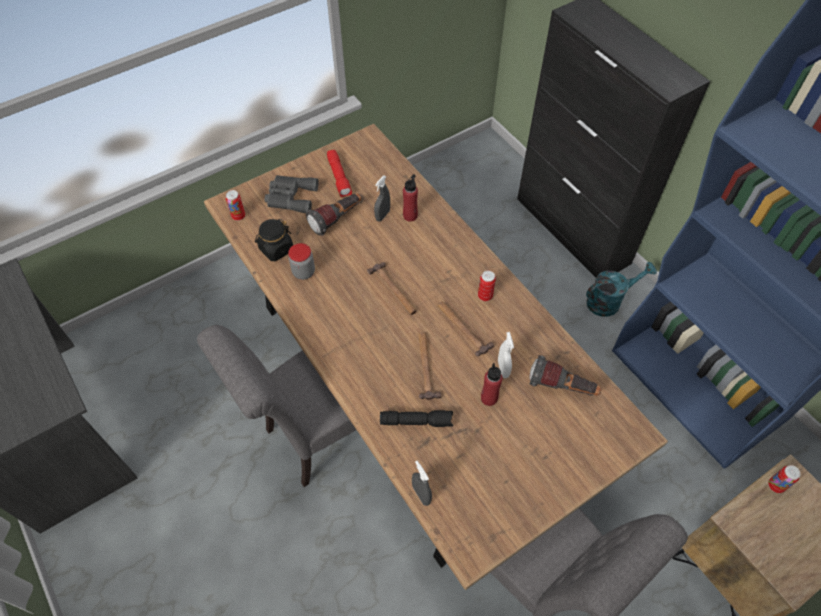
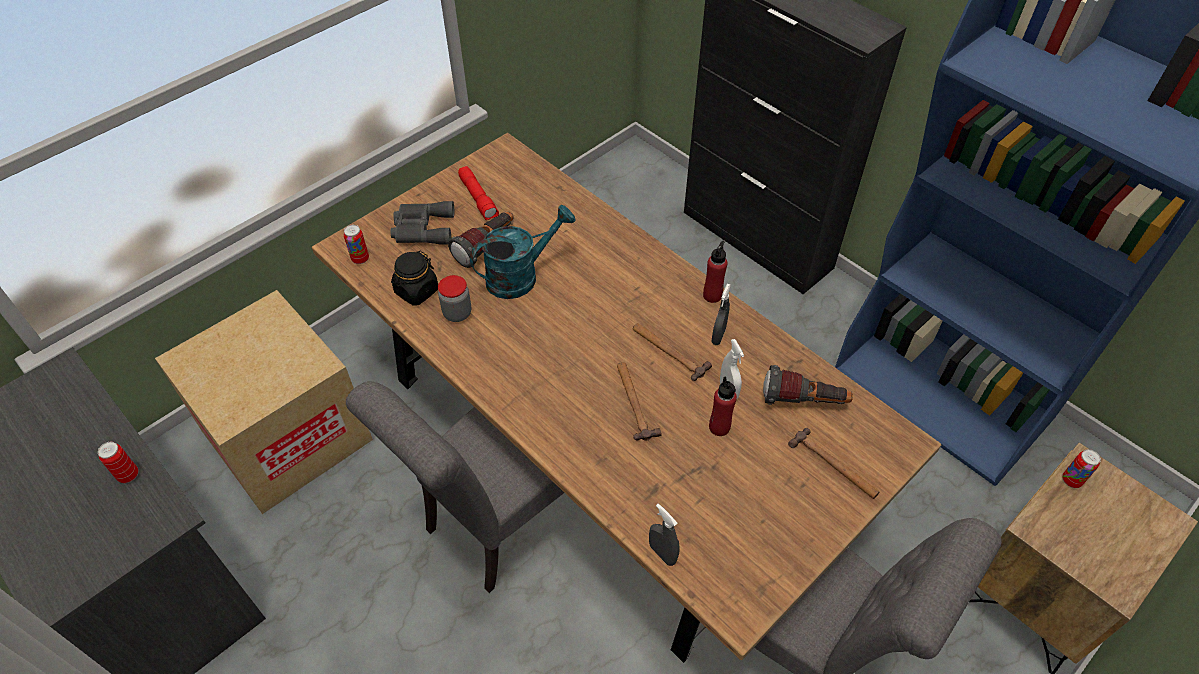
camera: 10 degrees left, 5 degrees down
hammer [367,262,417,315] -> hammer moved to [788,428,879,499]
grey spray bottle [374,176,390,222] -> grey spray bottle moved to [712,284,731,345]
black flashlight [380,410,453,427] -> none
red bottle [403,174,418,222] -> red bottle moved to [703,240,727,303]
can [478,271,496,301] -> can moved to [98,442,139,483]
turquoise watering can [586,262,657,317] -> turquoise watering can moved to [470,205,576,299]
none -> cardboard box [155,290,373,514]

